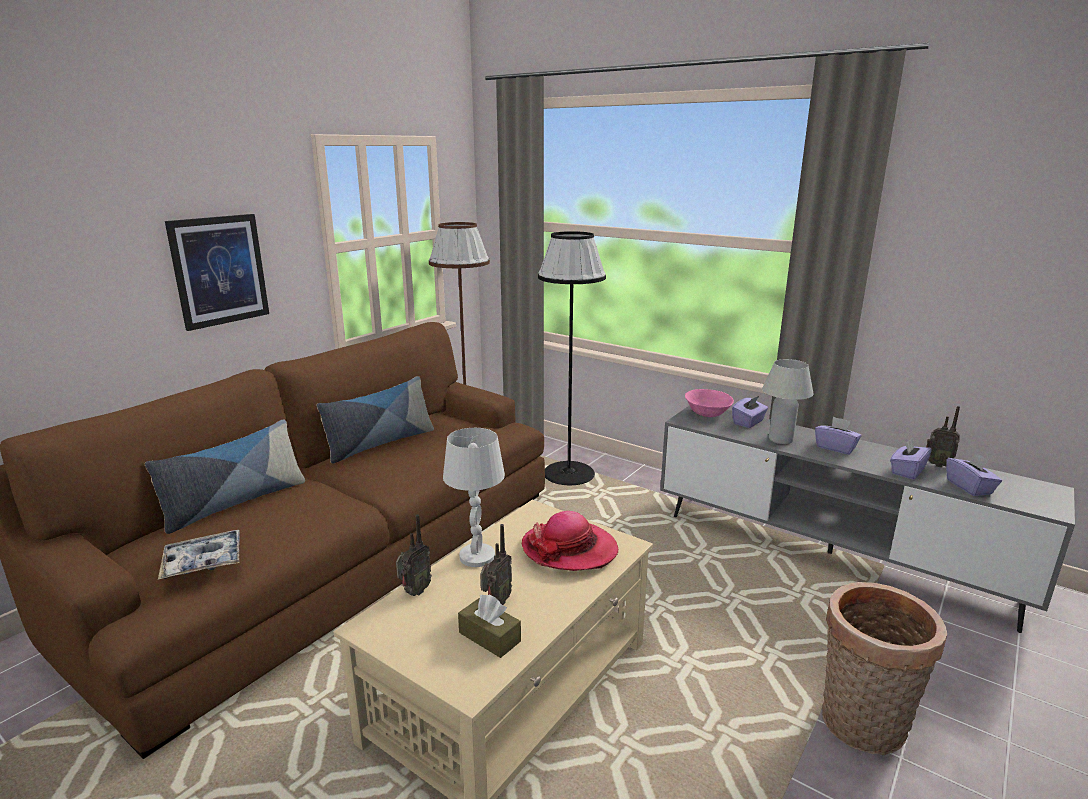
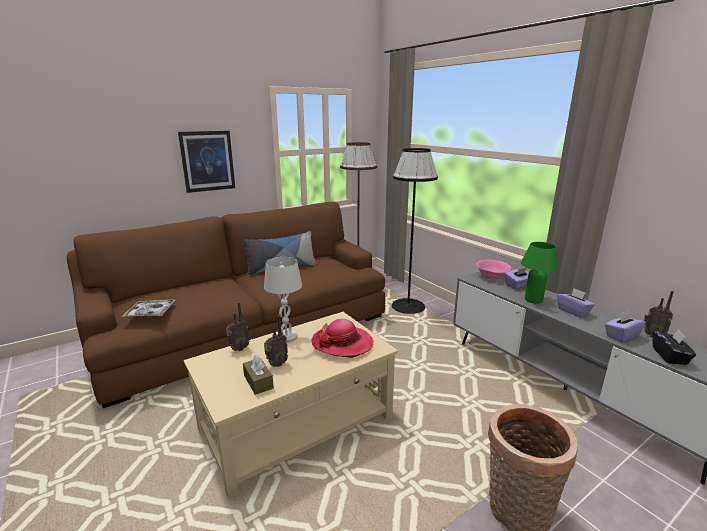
camera: 20 degrees right, 0 degrees up
pillow [145,419,305,534] -> none
white table lamp [762,359,814,444] -> green table lamp [521,242,559,304]
purple tissue box [946,452,1002,496] -> black tissue box [653,329,696,365]

